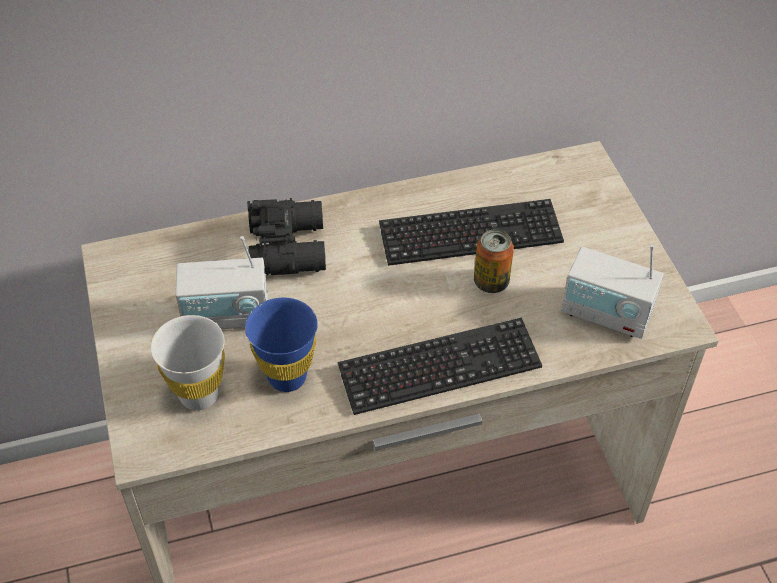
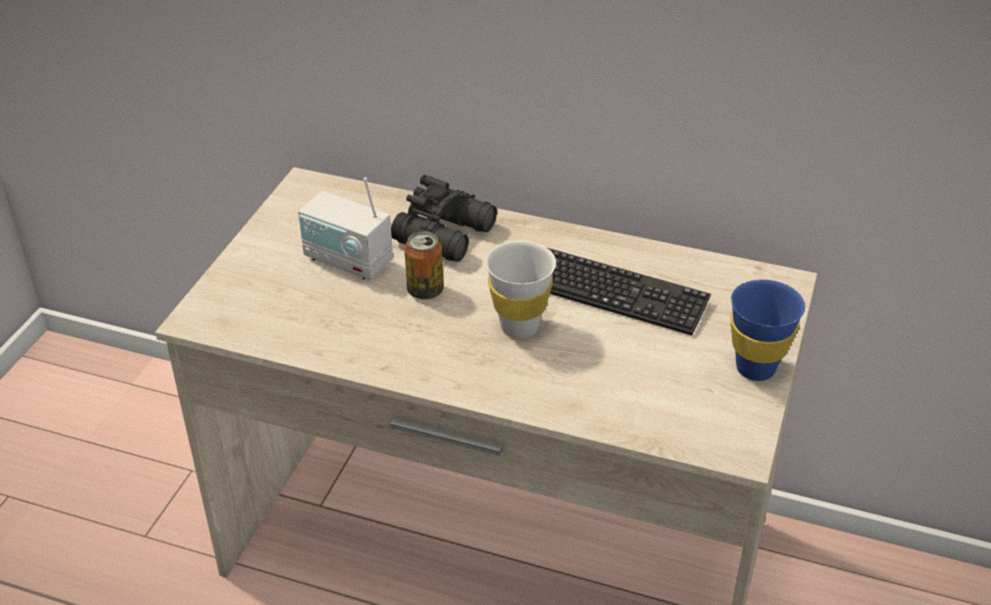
camera: 35 degrees right, 10 degrees down
white cup [151,315,225,410] -> white cup moved to [486,241,556,339]
blue cup [245,298,318,392] -> blue cup moved to [730,279,805,381]
keyboard [337,318,542,415] -> none
can [474,229,514,293] -> can moved to [404,231,444,299]
radio [561,244,664,339] -> none

